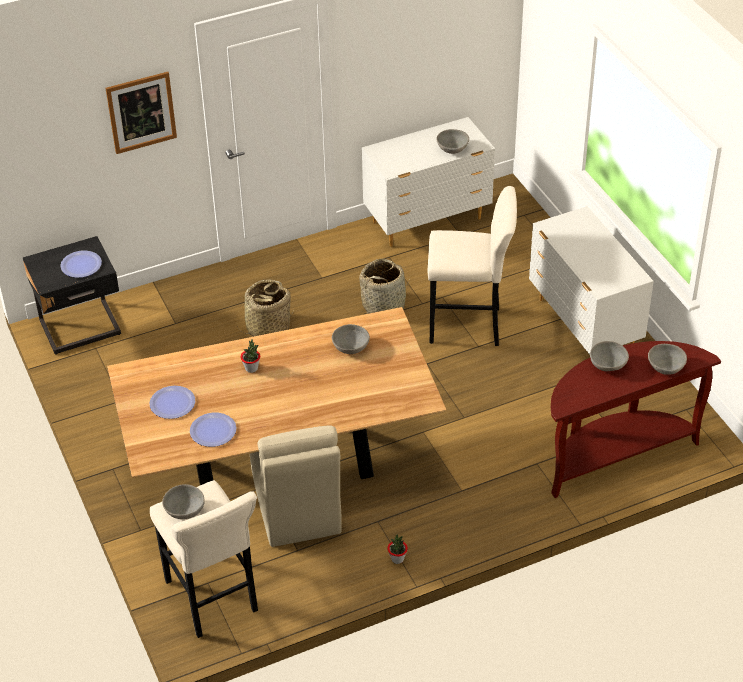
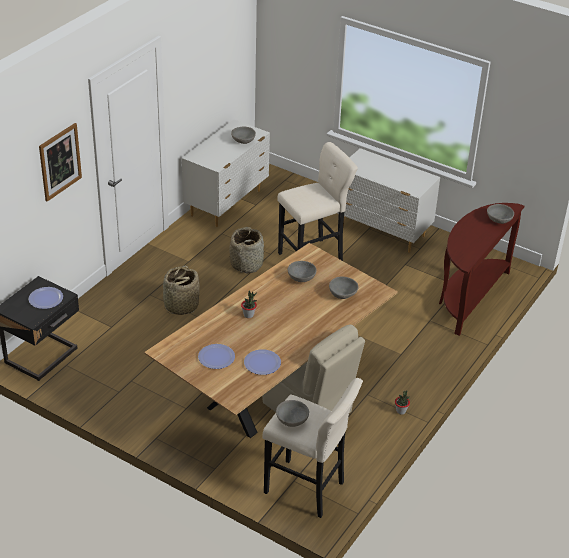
camera: 35 degrees left, 5 degrees down
grey bowl [590,341,629,371] -> grey bowl moved to [329,277,359,299]

